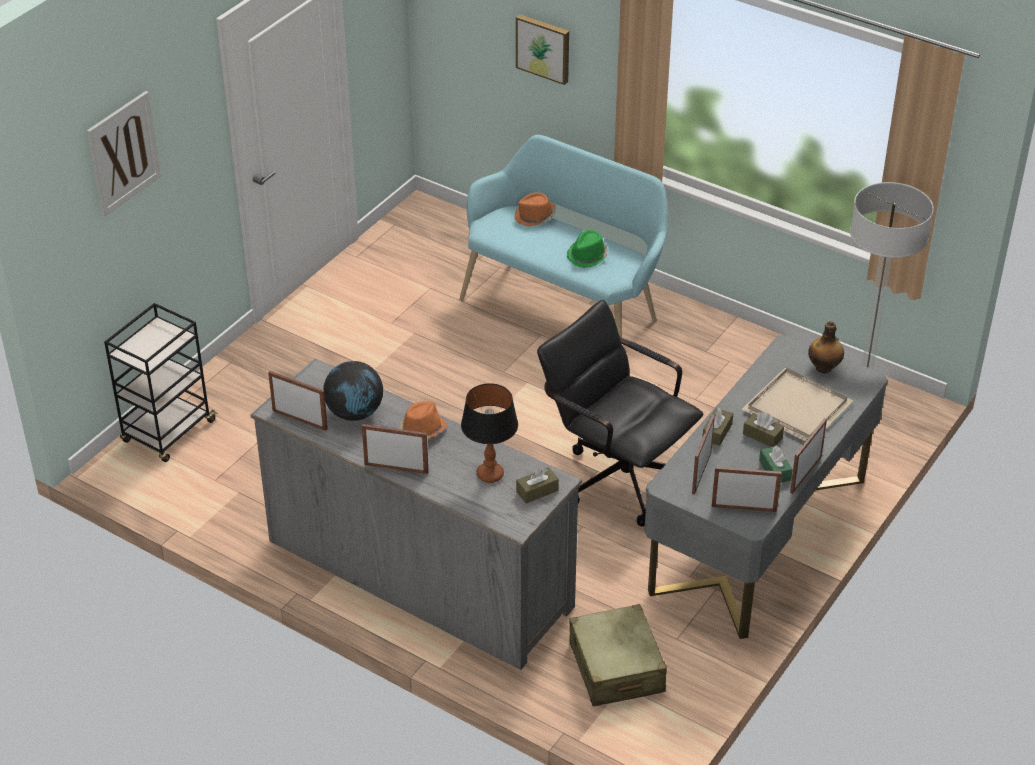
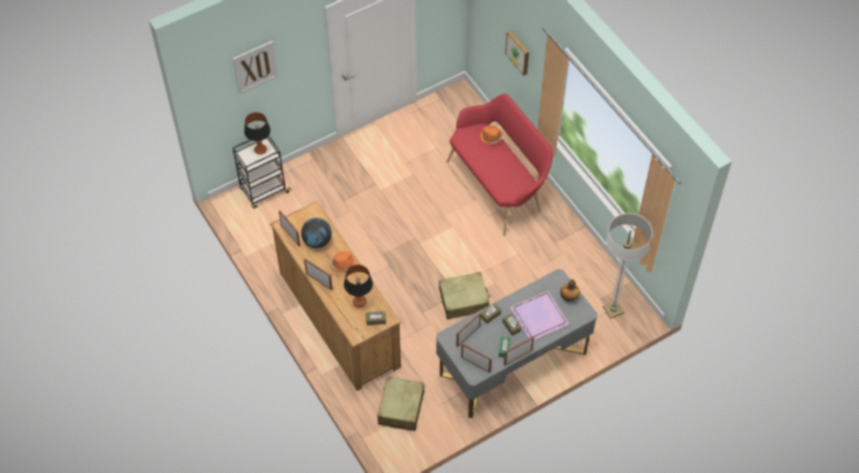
camera: 25 degrees right, 15 degrees up
grey dresser [250,358,582,670] -> brown dresser [270,201,401,391]
turquoise bench [459,135,667,338] -> red bench [446,94,553,236]
black office chair [537,300,703,527] -> beige suitcase [439,272,490,319]
green hat [567,230,607,268] -> none
beige tray [742,368,853,441] -> purple tray [510,291,569,340]
none -> table lamp [244,112,271,155]

